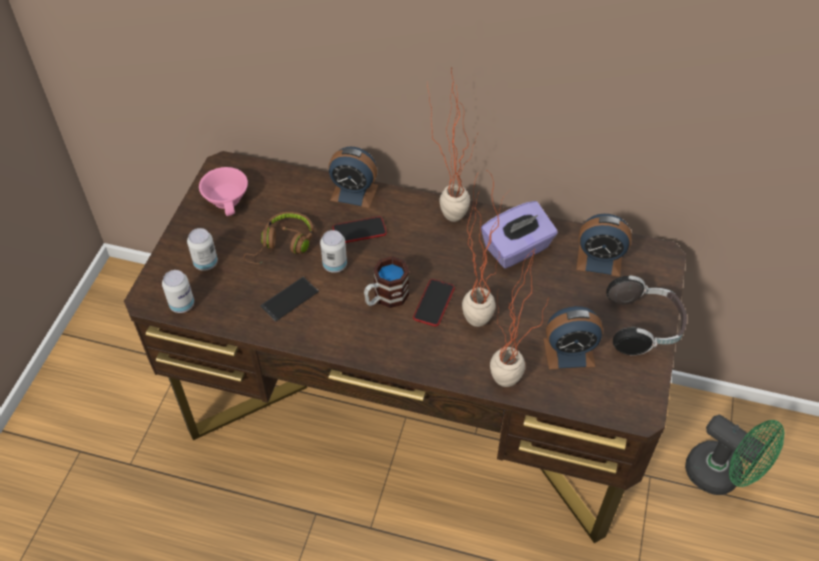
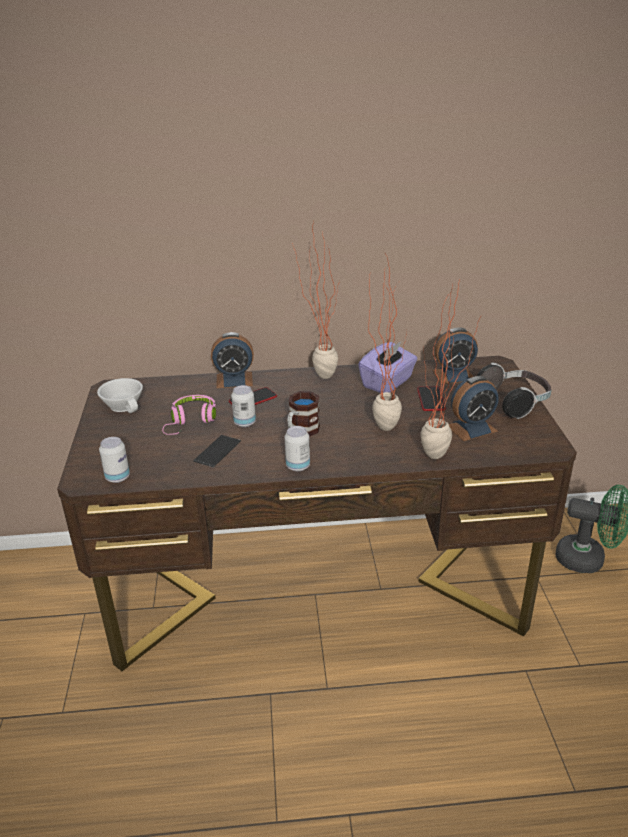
camera: 20 degrees left, 20 degrees down
can [187,228,218,271] -> can moved to [284,426,310,471]
pink cup [199,167,248,216] -> white cup [97,378,143,413]
brown headphones [243,212,313,264] -> pink headphones [162,395,216,435]
phone [413,279,455,326] -> phone moved to [417,386,446,411]

